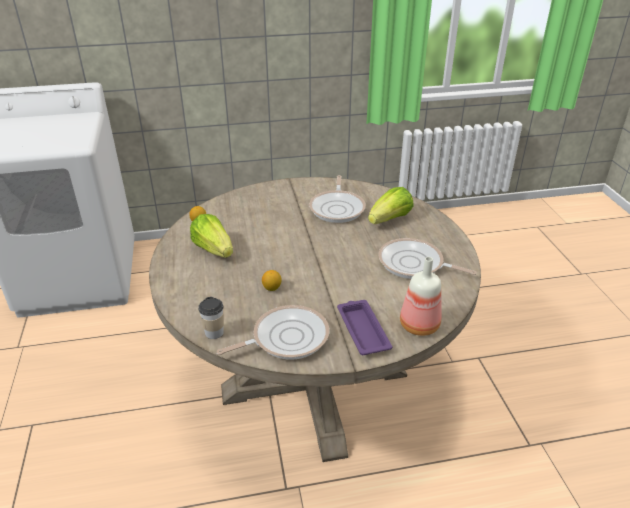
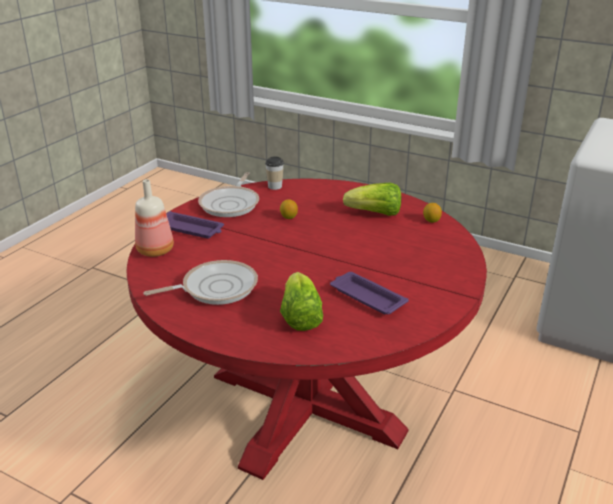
camera: 130 degrees right, 5 degrees down
beige dining table [149,177,481,462] -> red dining table [127,179,487,480]
frying pan [309,175,366,223] -> purple tray [330,272,409,314]

